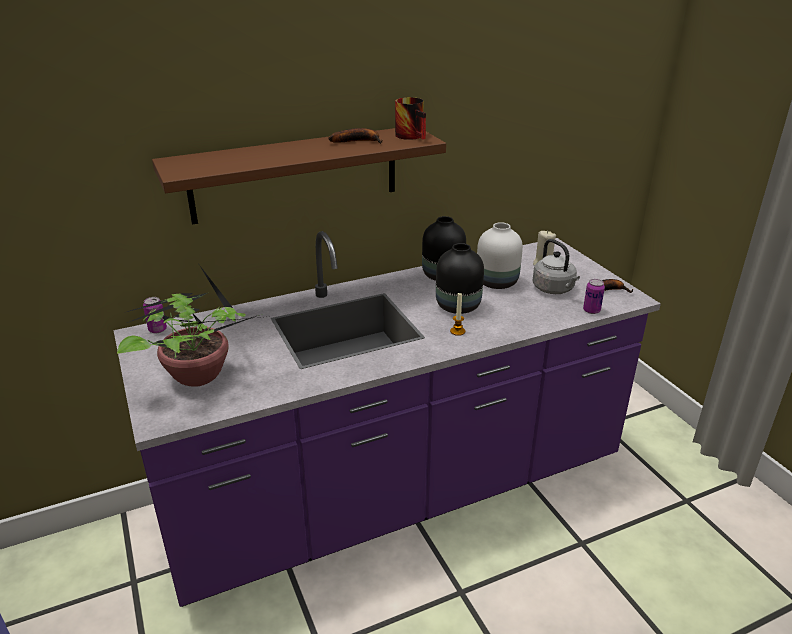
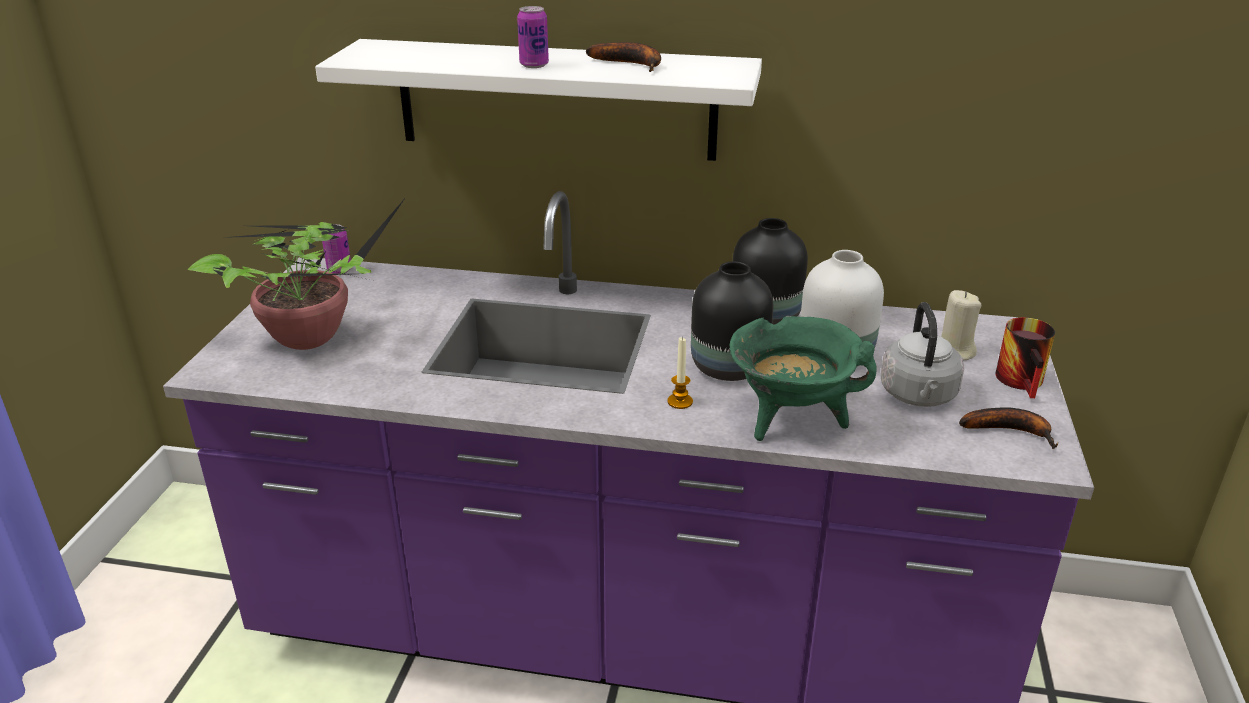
camera: 35 degrees right, 0 degrees up
brown shelf [152,128,446,225] -> white shelf [315,39,762,161]
mug [395,97,426,140] -> mug moved to [996,317,1055,398]
can [583,279,605,314] -> can moved to [517,6,549,68]
none -> green cooking pot [730,316,877,441]

